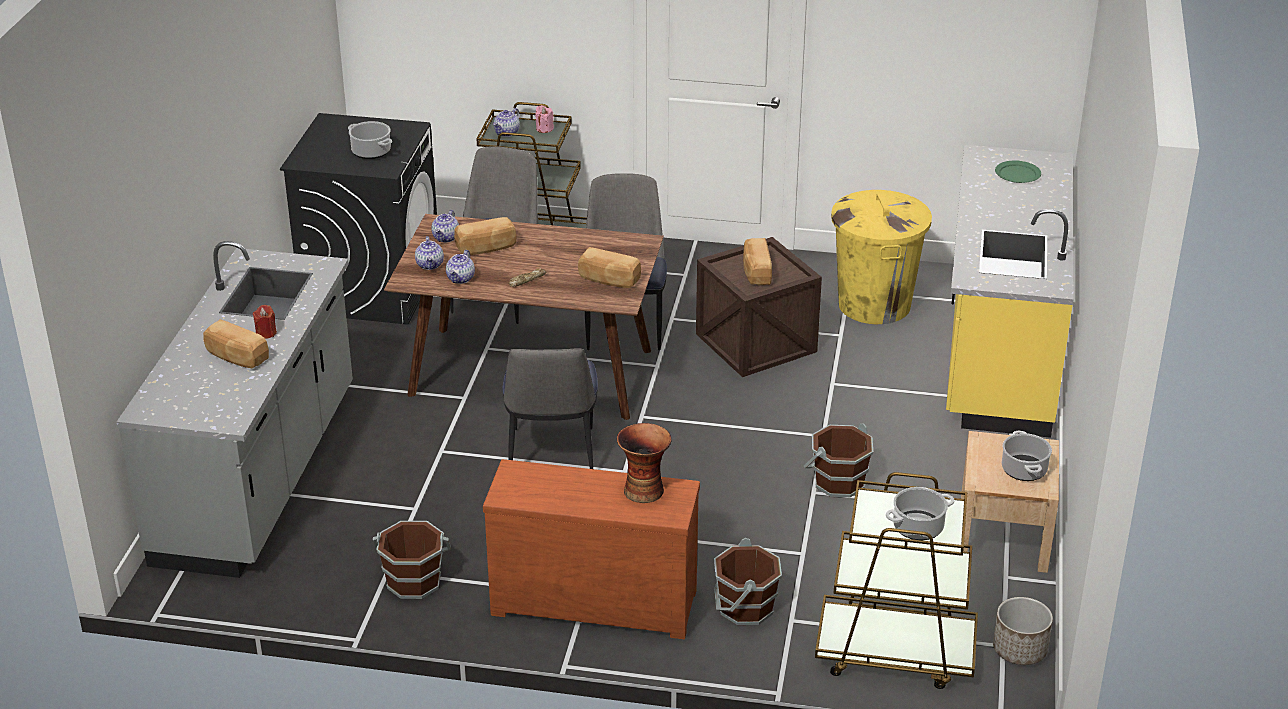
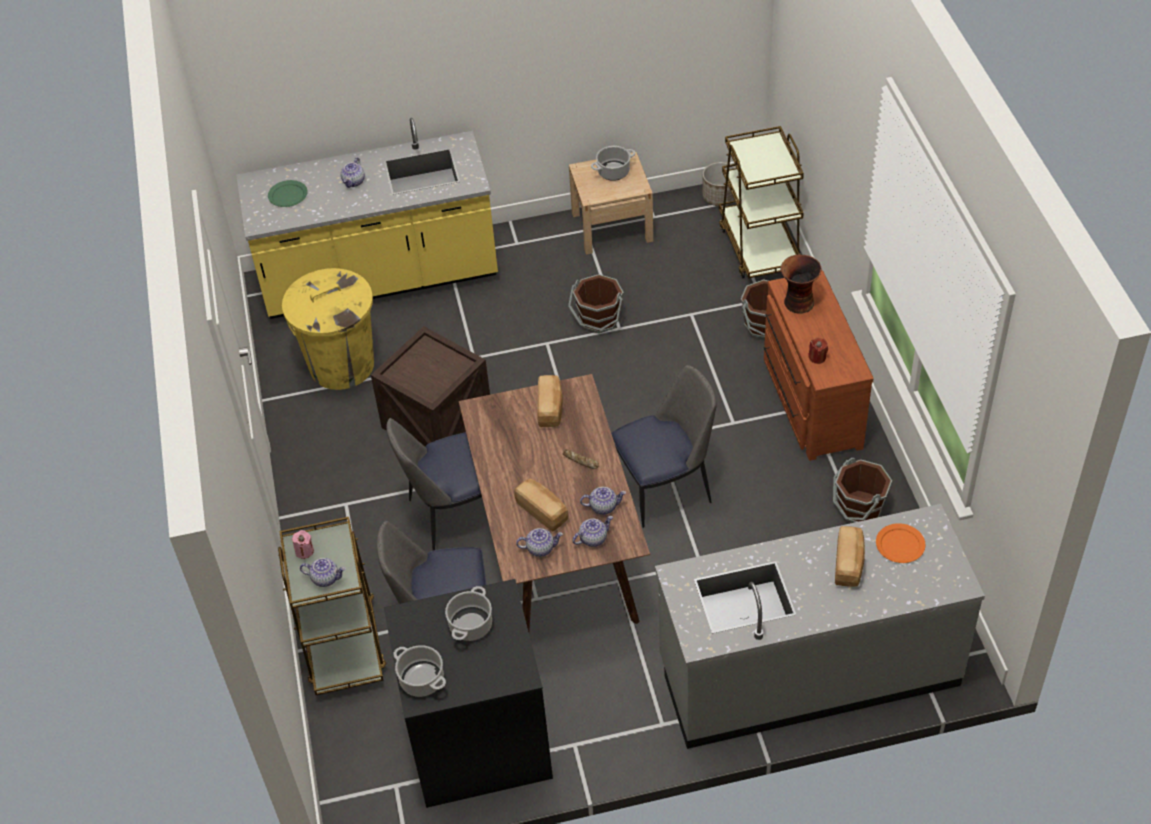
camera: 110 degrees left, 15 degrees up
red candle [253,305,277,339] -> red candle moved to [808,337,828,364]
bread [743,238,772,285] -> none
cooking pot [886,487,955,540] -> cooking pot moved to [393,645,446,697]
none -> teapot [341,157,365,188]
none -> orange plate [876,523,925,563]

